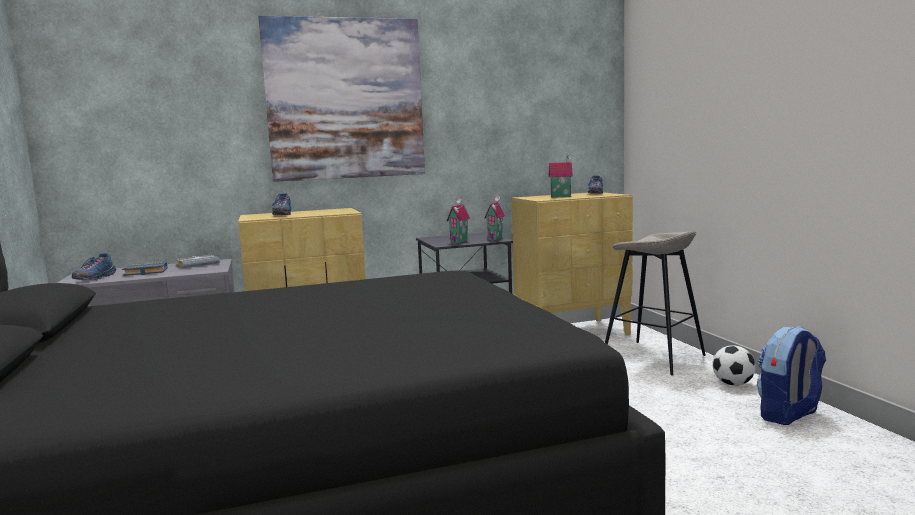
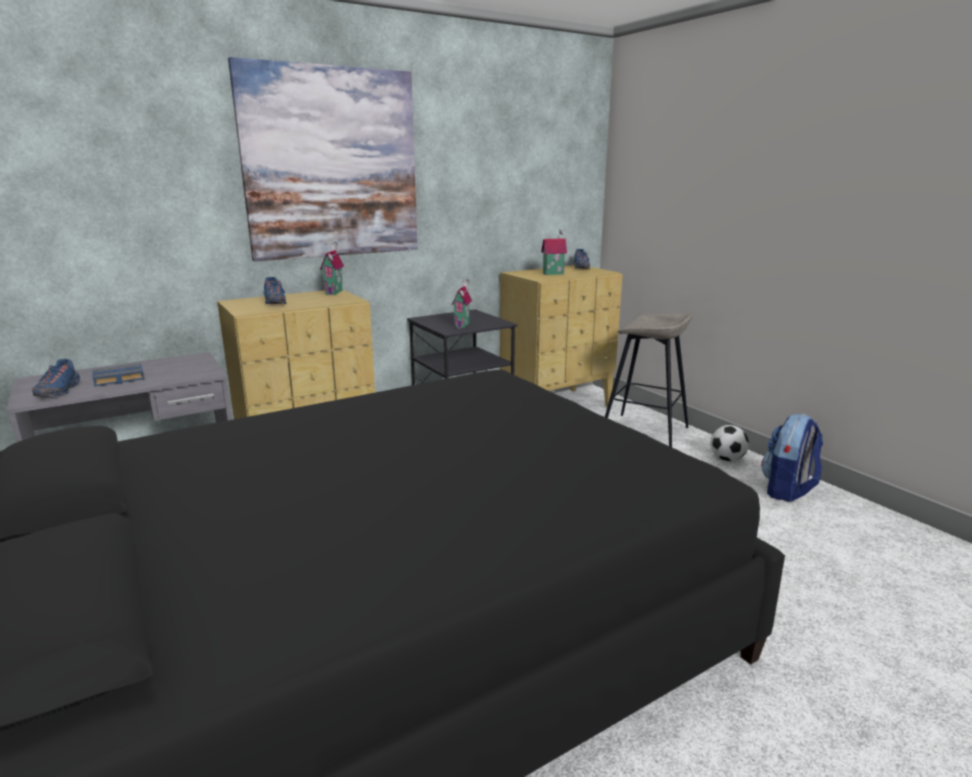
camera: 15 degrees left, 10 degrees up
grey book [176,255,220,268] -> none
toy house [484,194,505,240] -> toy house moved to [320,241,344,295]

